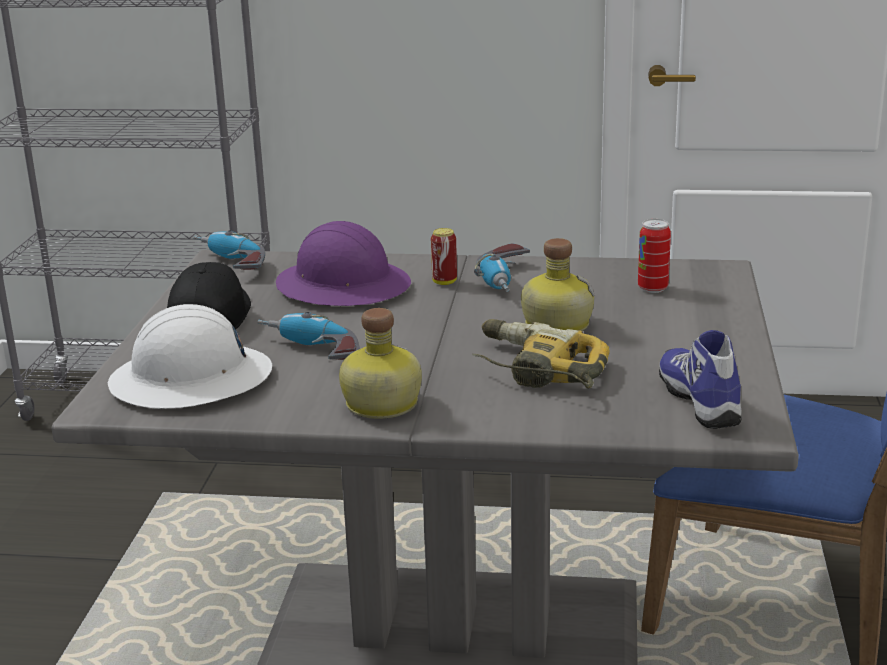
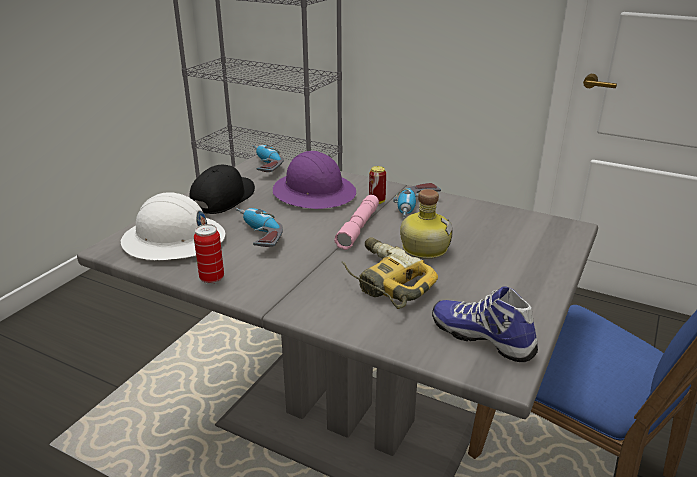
camera: 20 degrees right, 5 degrees up
bottle [339,308,422,419] -> none
can [638,219,671,293] -> can moved to [194,224,224,284]
shoe [659,330,742,429] -> shoe turned 60 degrees counterclockwise [432,286,538,362]
none -> pink flashlight [334,195,379,250]

